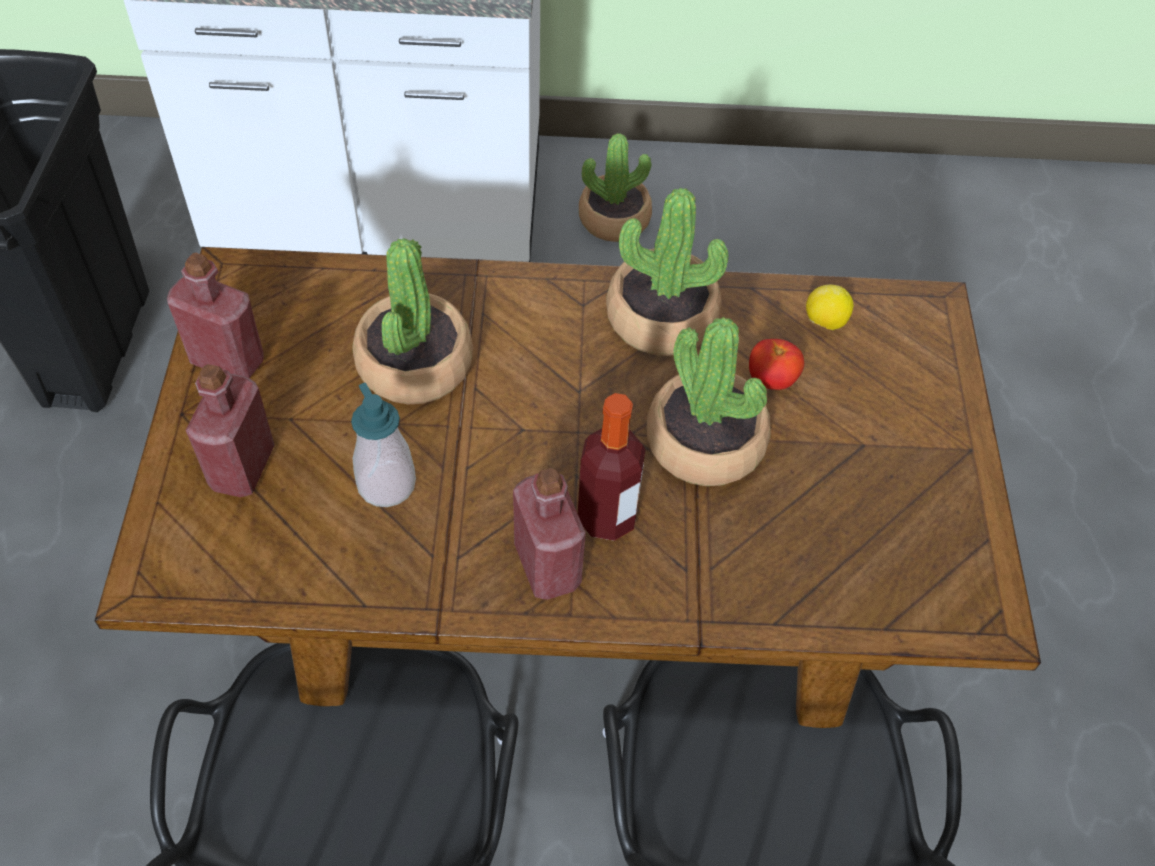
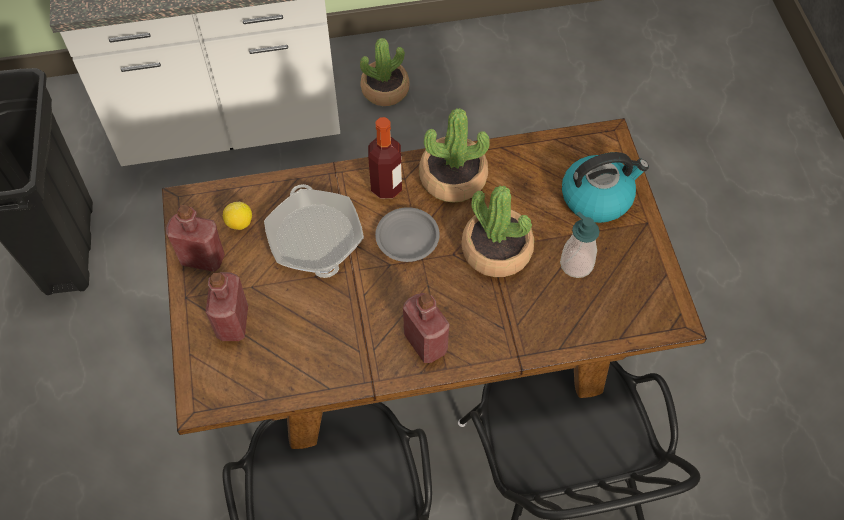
camera: 10 degrees left, 5 degrees up
soap dispenser [351,383,416,507] -> soap dispenser moved to [560,212,600,278]
potted plant [352,238,473,404] -> frying pan [264,184,364,278]
bottle [578,393,645,541] -> bottle moved to [368,117,402,199]
tomato [749,339,804,390] -> none
lemon [806,285,853,330] -> lemon moved to [223,202,252,230]
none -> grey plate [375,207,440,262]
none -> kettle [562,152,649,223]

